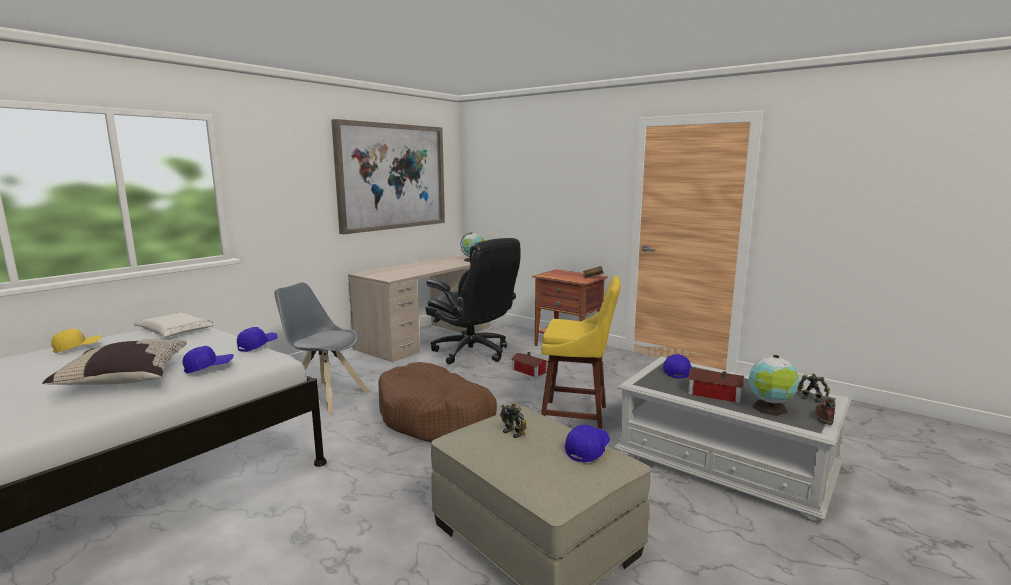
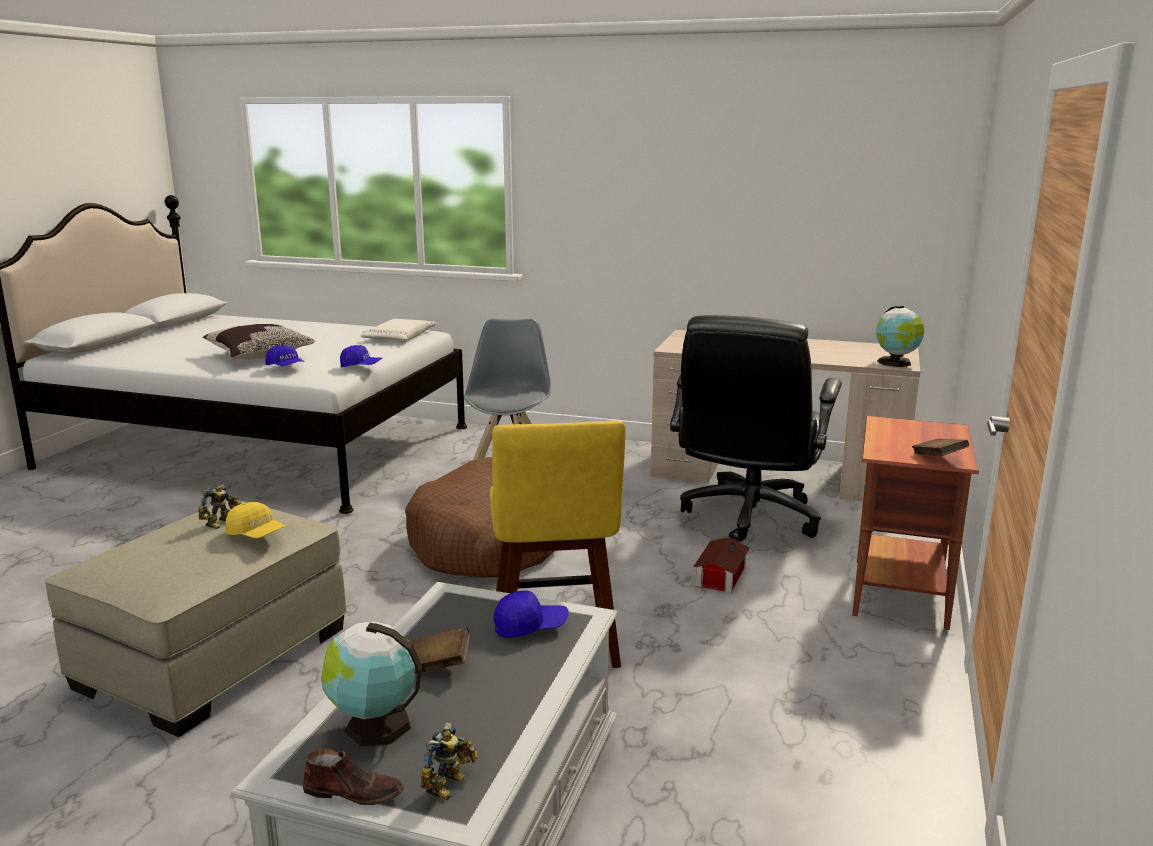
camera: 70 degrees right, 5 degrees up
yellow cap [51,328,102,353] -> yellow cap moved to [225,502,285,538]
picture [331,119,445,234] -> none
blue cap [565,425,610,463] -> none
toy house [688,368,744,403] -> brown book [410,627,470,674]

